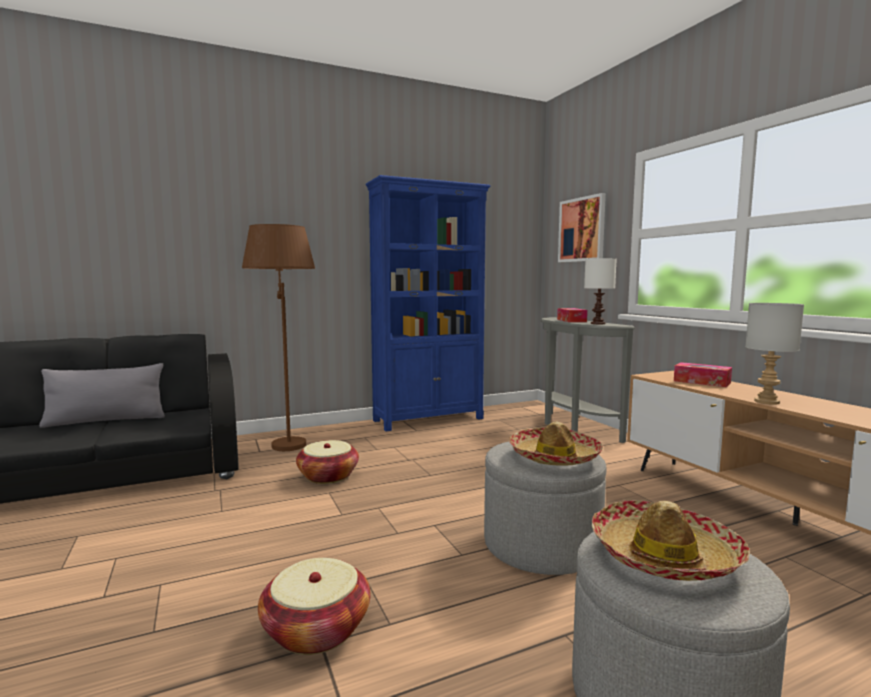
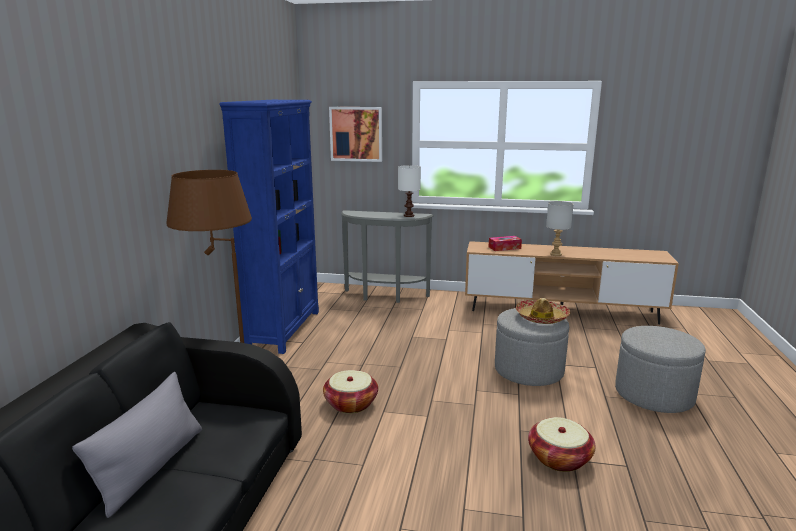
camera: 55 degrees left, 10 degrees up
tissue box [557,308,587,322] -> none
hat [592,500,750,581] -> none

